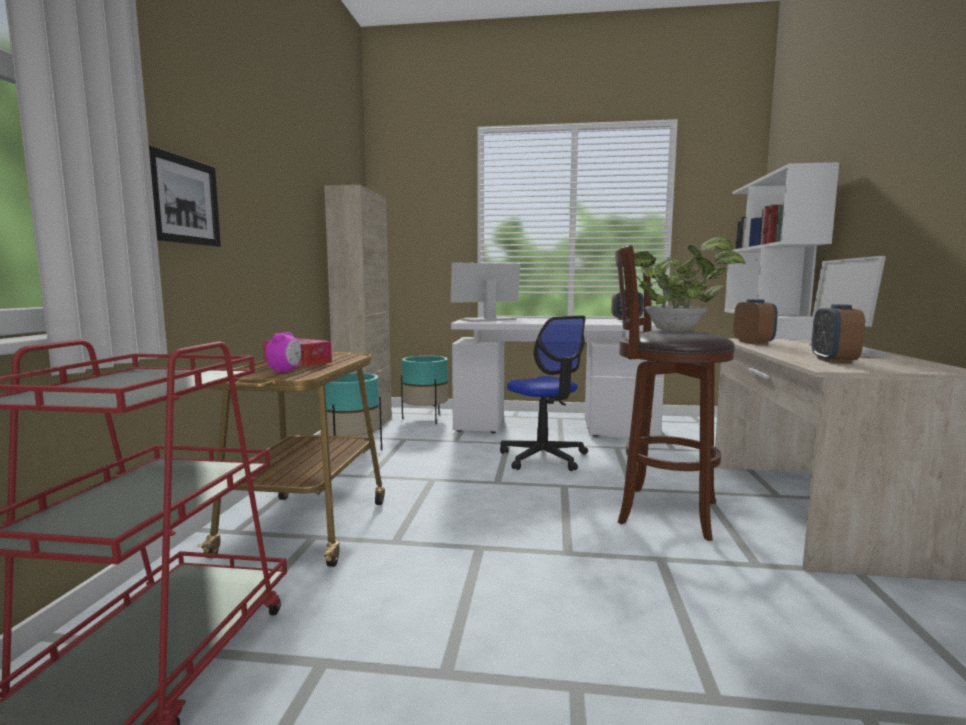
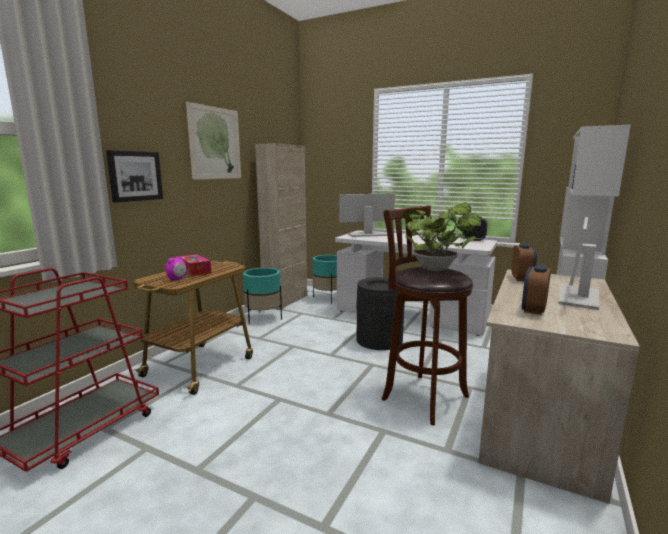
camera: 20 degrees right, 5 degrees up
office chair [500,316,588,471] -> black trash can [356,277,405,350]
none -> picture [186,102,241,180]

